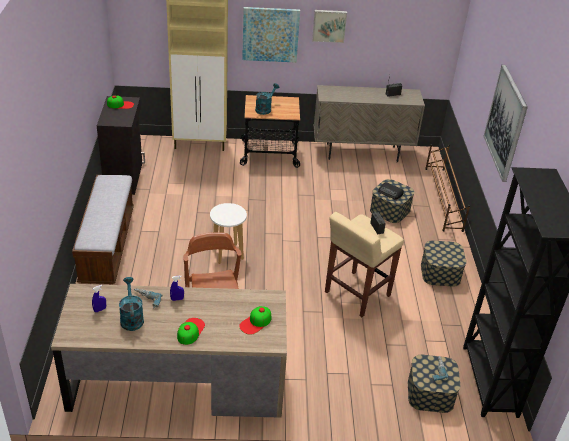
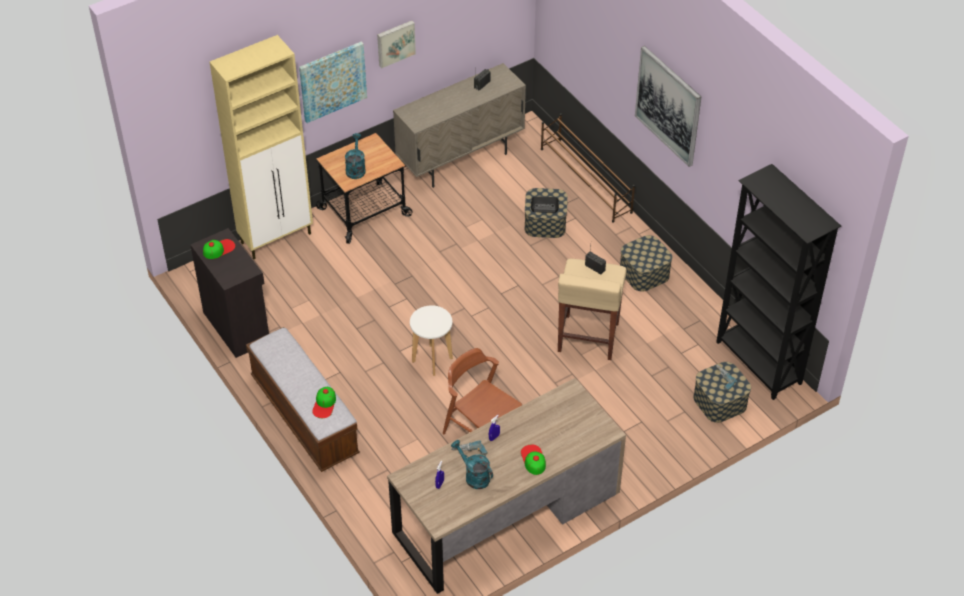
camera: 30 degrees left, 10 degrees up
cap [239,306,271,335] -> cap moved to [312,387,336,418]

